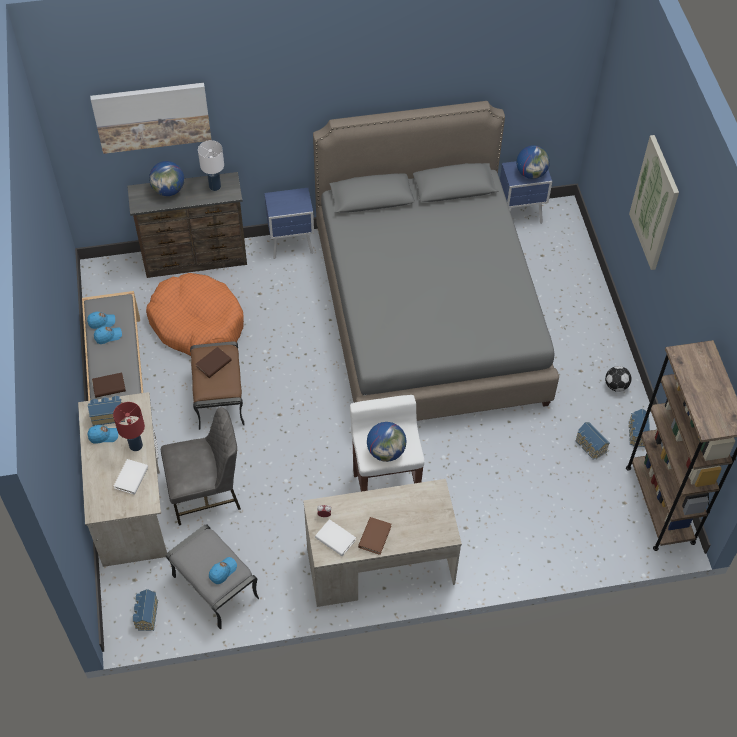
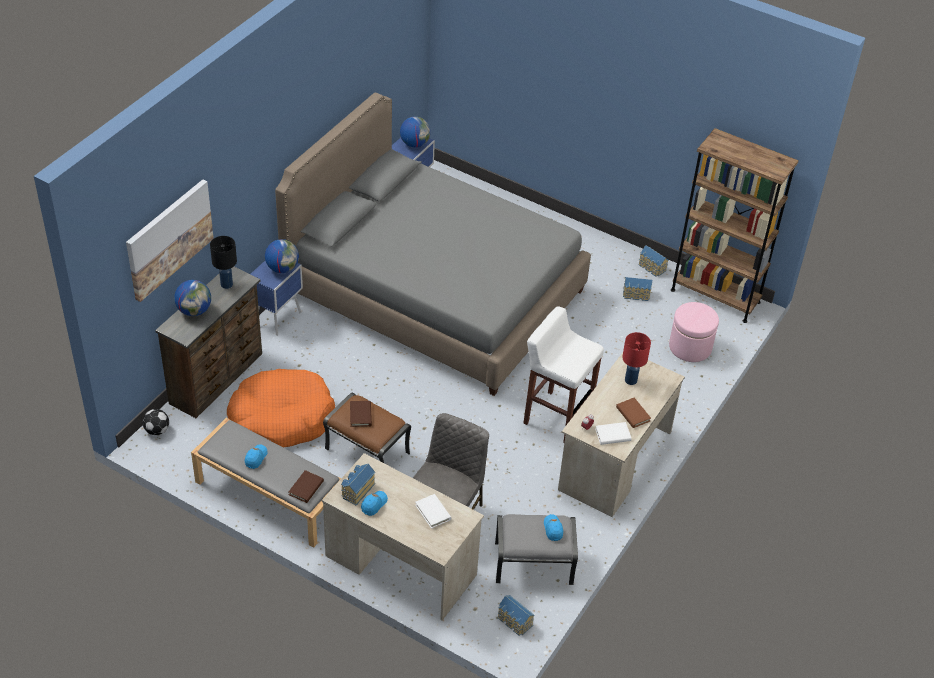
camera: 50 degrees left, 10 degrees down
blue cap [87,312,115,329] -> none
red table lamp [113,402,145,451] -> red table lamp moved to [622,332,651,385]
white table lamp [198,140,224,191] -> black table lamp [210,236,237,289]
globe [367,422,407,462] -> globe moved to [265,239,299,273]
football [605,366,632,392] -> football moved to [142,409,169,435]
picture [629,135,679,270] -> none
none -> pink ottoman [669,302,719,362]

